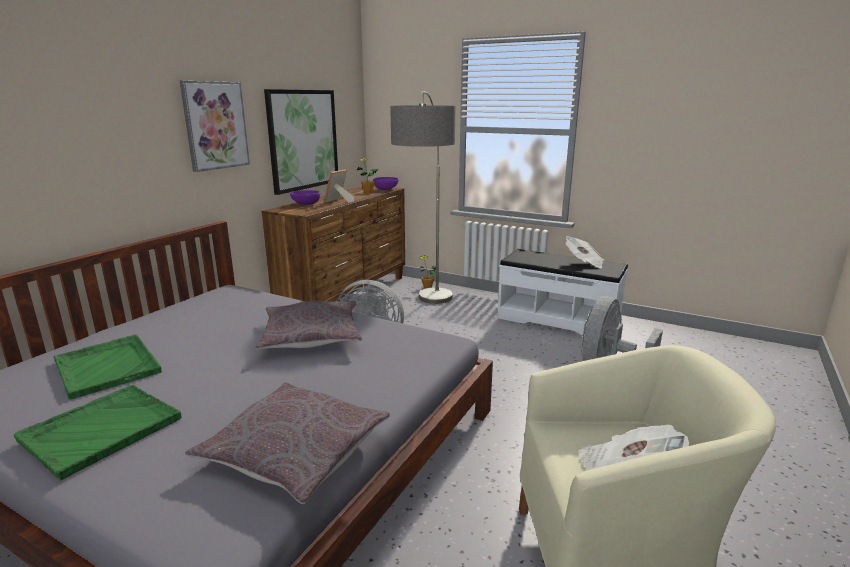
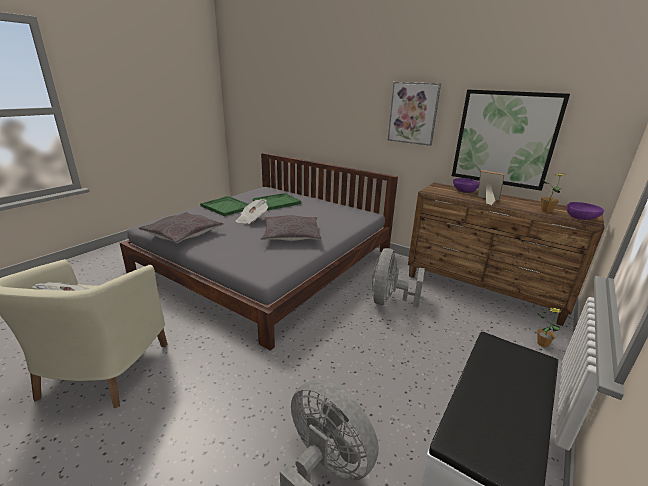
camera: 95 degrees right, 5 degrees up
floor lamp [390,91,456,304] -> none
newspaper [566,236,604,268] -> newspaper moved to [236,199,268,224]

